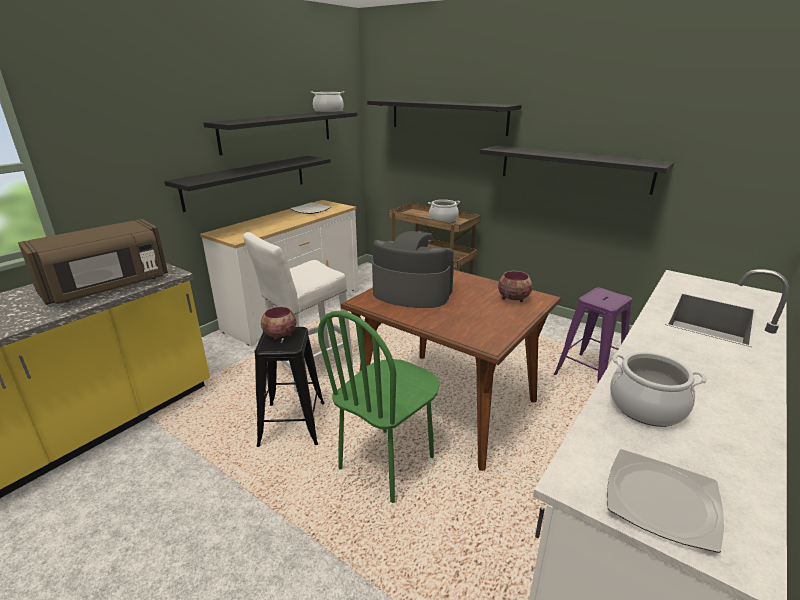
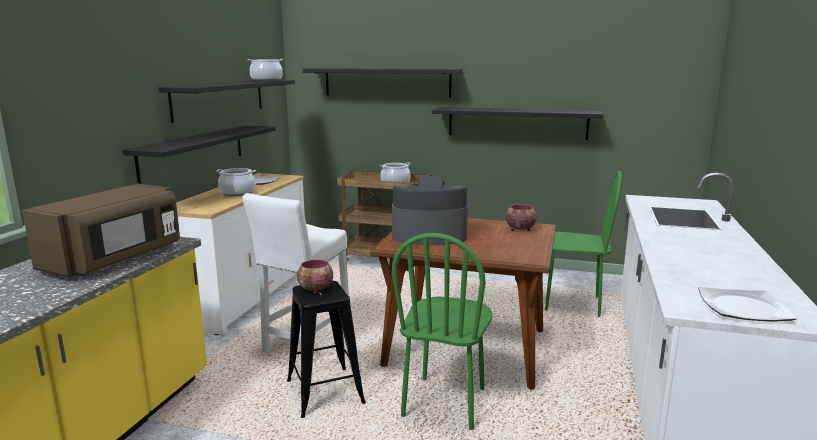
camera: 20 degrees left, 10 degrees down
purple stool [554,288,632,383] -> green chair [545,171,622,317]
cooking pot [610,352,707,427] -> cooking pot moved to [216,168,256,196]

